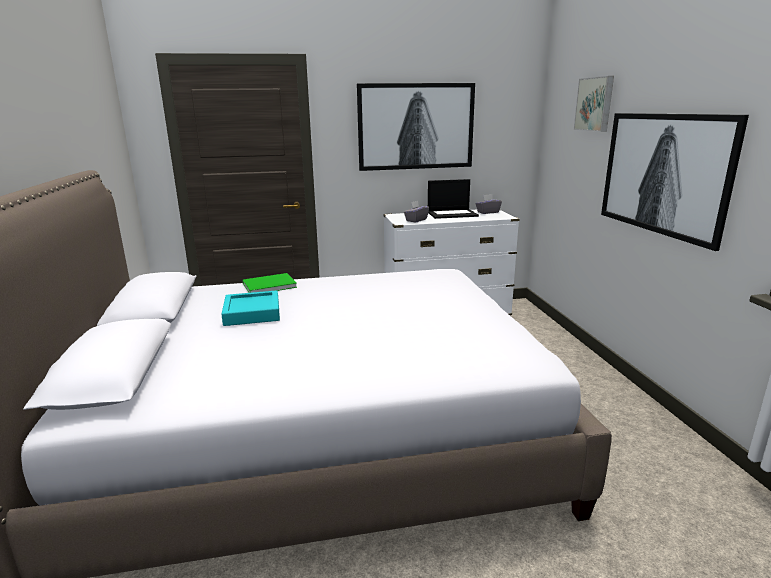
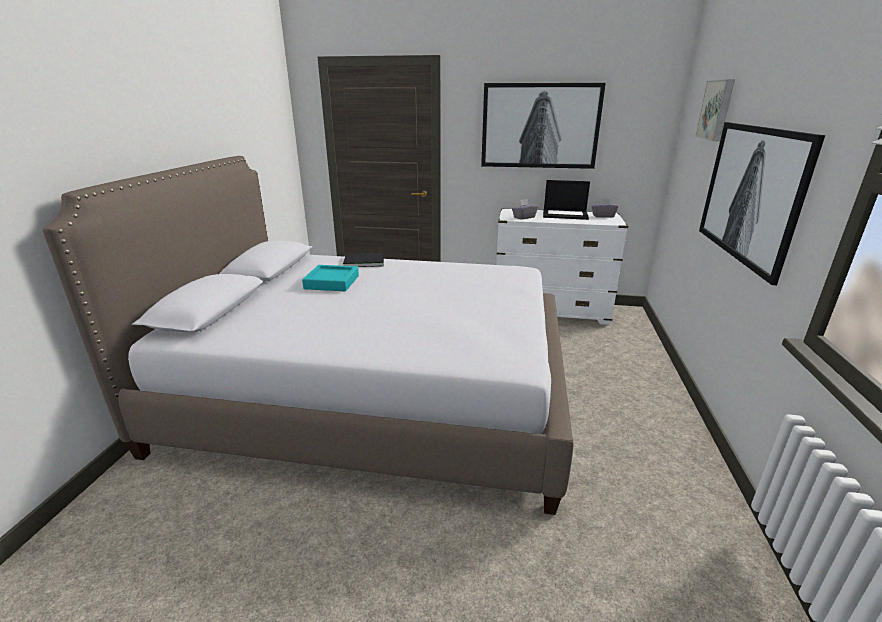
camera: 20 degrees right, 5 degrees up
green book [242,273,297,293] -> black book [343,253,384,267]

